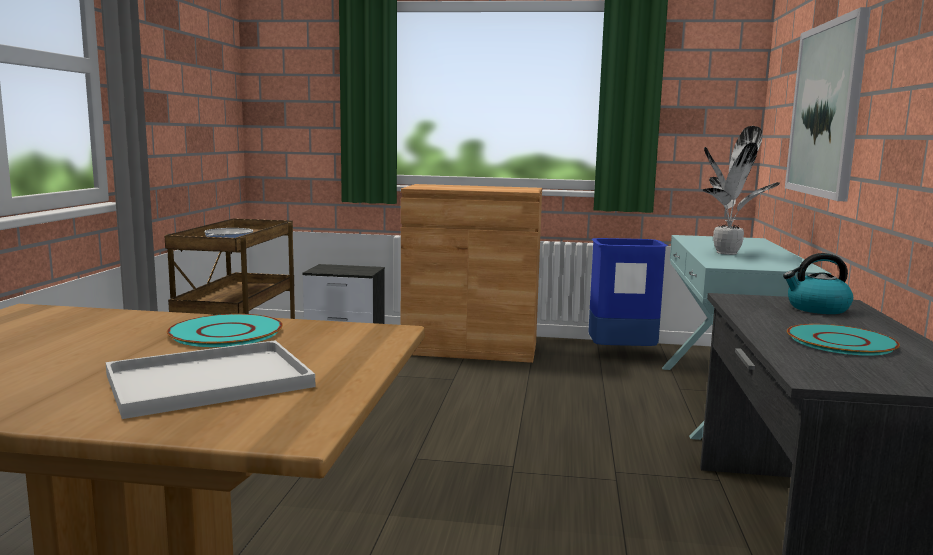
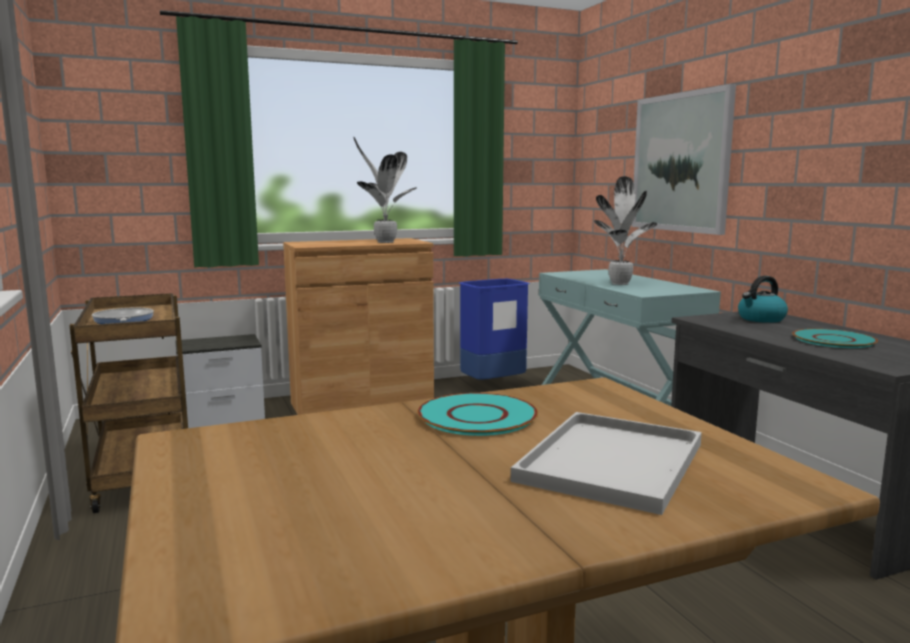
camera: 30 degrees left, 0 degrees up
none -> potted plant [354,137,417,243]

